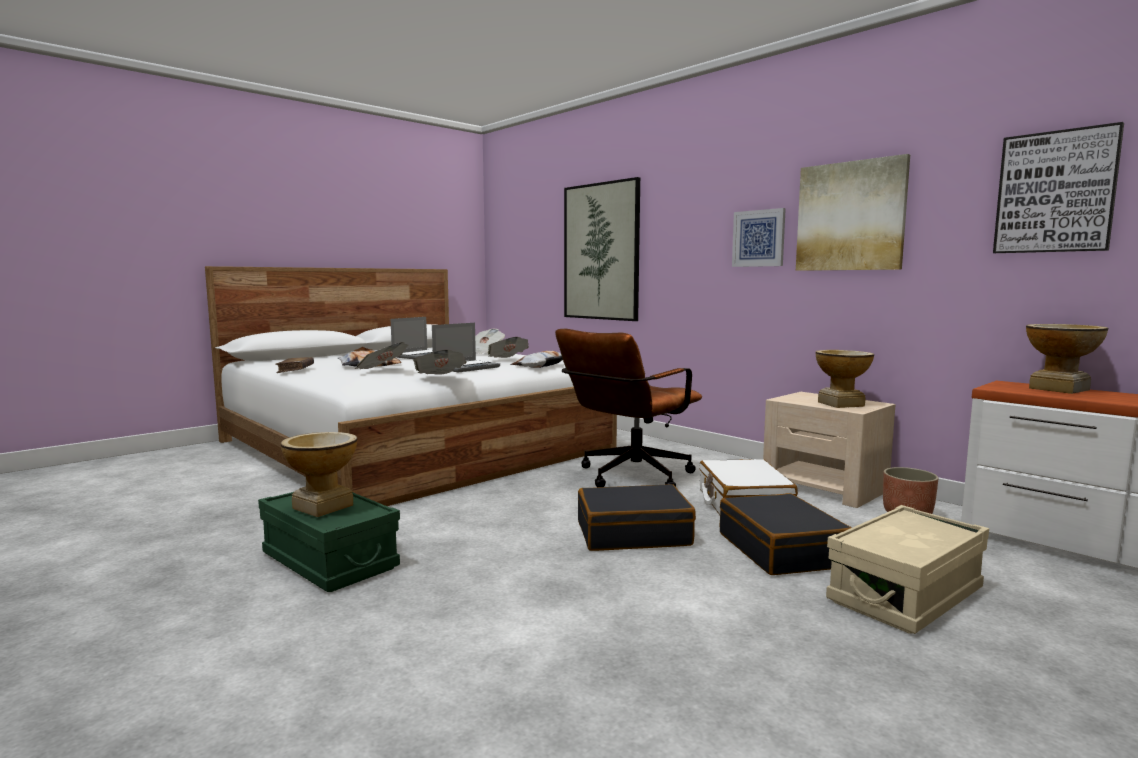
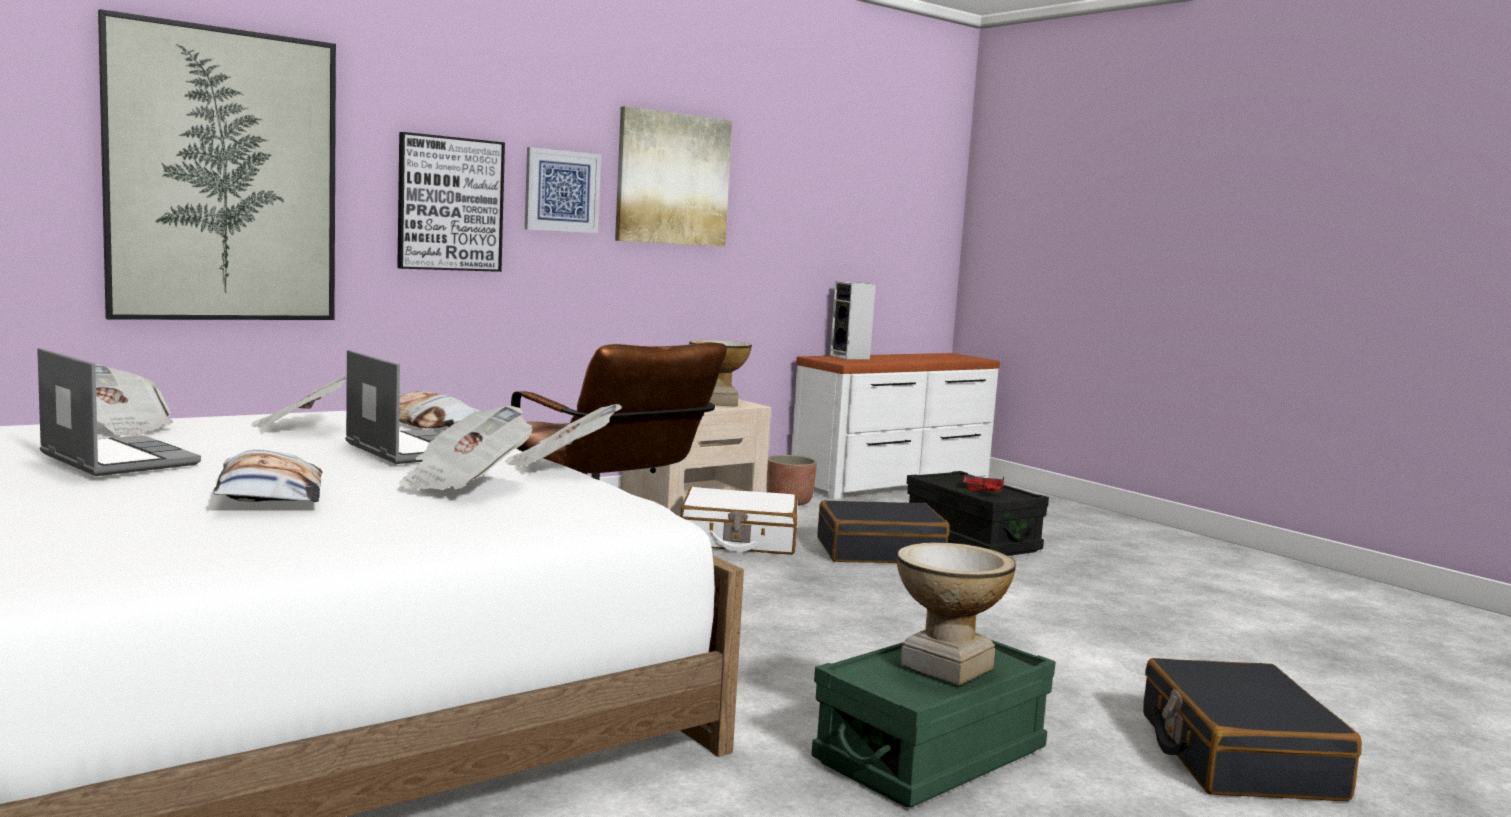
camera: 85 degrees left, 0 degrees up
brown book [275,357,314,373] -> none
black suitcase [578,484,696,551] -> black suitcase moved to [1143,658,1362,801]
beige storage box [826,505,989,634] -> black storage box [907,471,1049,556]
picture [993,122,1124,253] -> picture moved to [397,132,505,272]
vase [1026,324,1108,394] -> speaker [830,282,876,359]
none -> red tray [963,475,1004,493]

